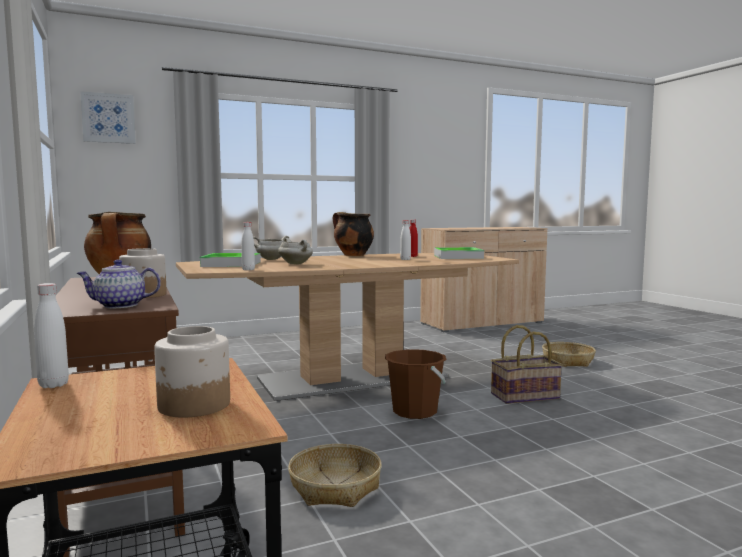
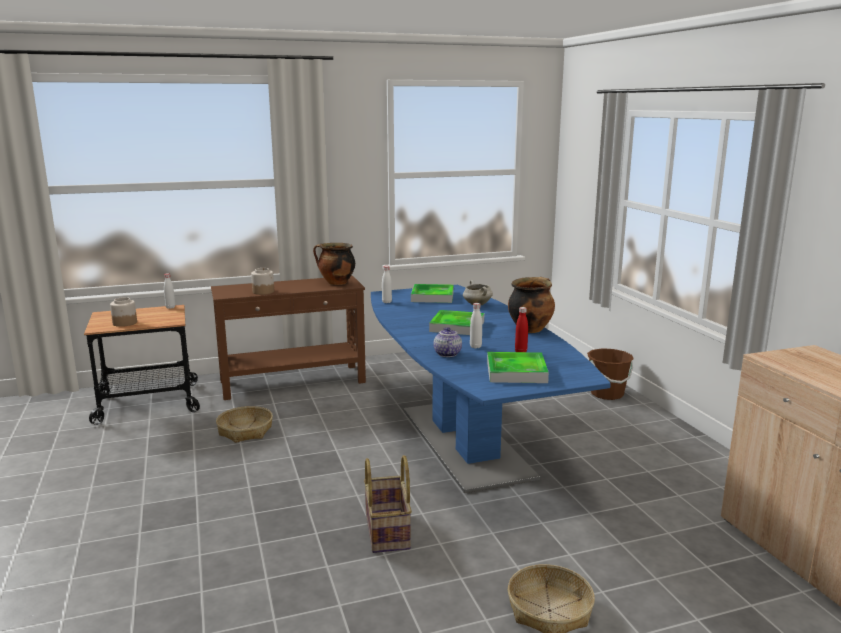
camera: 95 degrees right, 10 degrees up
teapot [77,259,161,308] -> teapot moved to [433,327,462,357]
picture [80,91,136,144] -> none
brown dining table [176,253,519,401] -> blue dining table [371,285,611,493]
white cooking pot [278,238,313,265] -> none
brown bucket [385,349,446,419] -> brown bucket moved to [587,348,633,400]
none -> tray [429,310,484,335]

